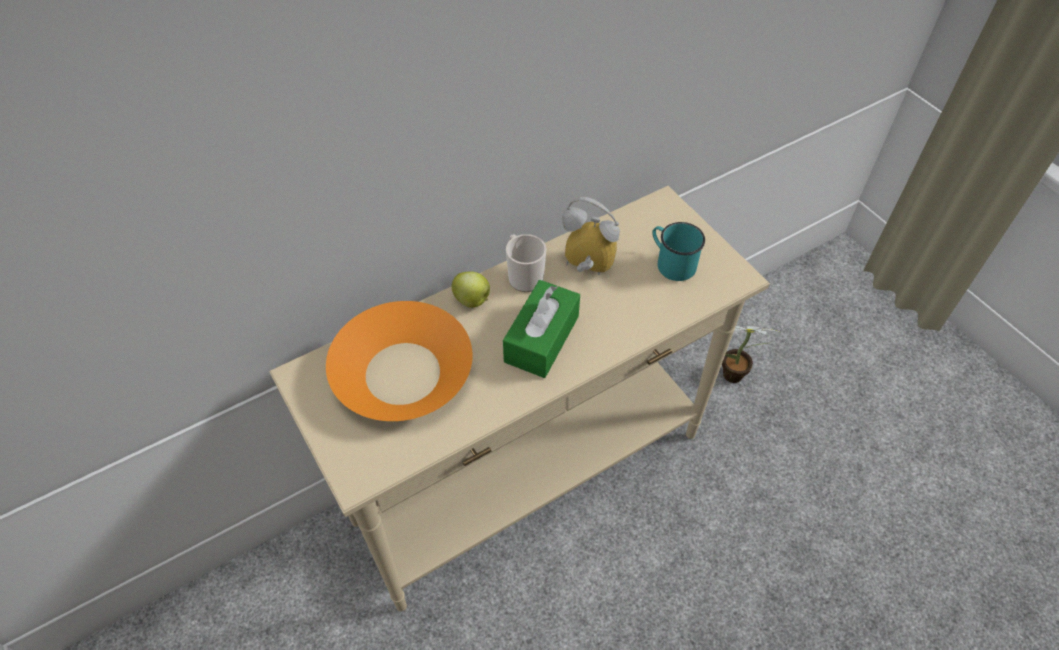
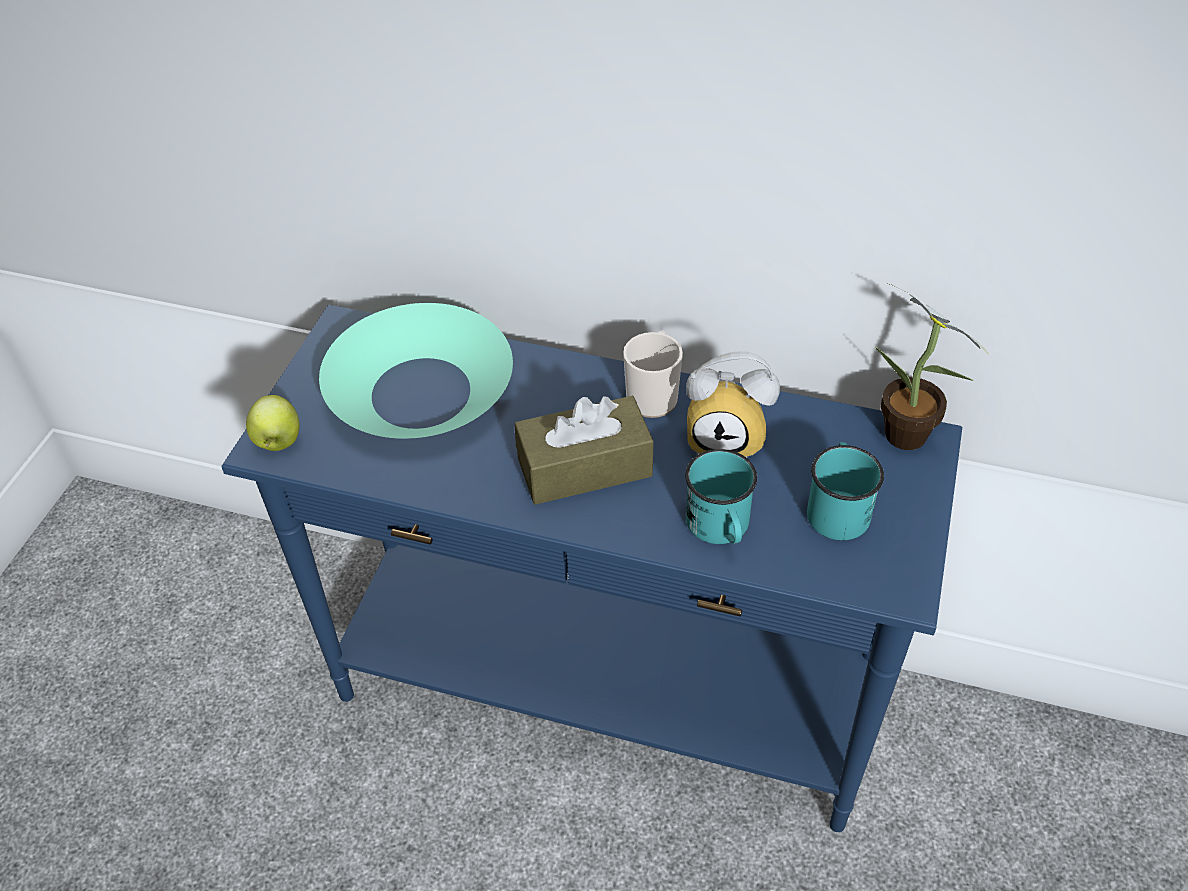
camera: 50 degrees right, 5 degrees down
beige console table [269,186,770,612] -> blue console table [221,305,962,832]
orange bowl [326,301,473,421] -> turquoise bowl [319,303,513,439]
apple [451,271,490,308] -> apple moved to [246,395,300,451]
green tissue box [503,280,580,378] -> brown tissue box [514,396,653,505]
alarm clock [562,197,620,275] -> alarm clock turned 120 degrees clockwise [686,351,780,458]
potted plant [722,326,779,383] -> potted plant moved to [875,283,988,450]
none -> turquoise mug [685,449,757,544]

